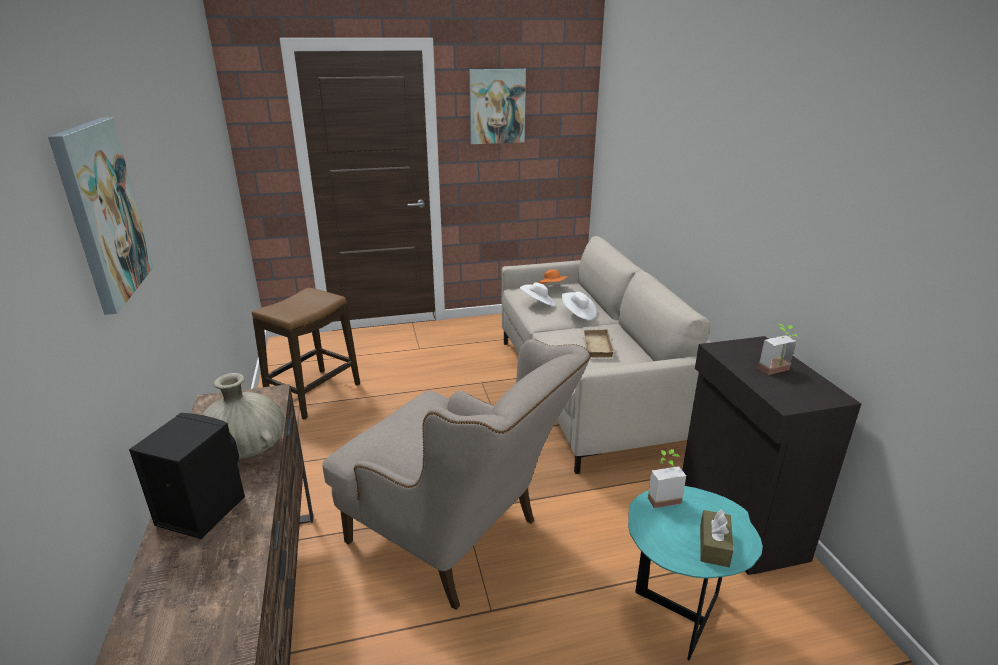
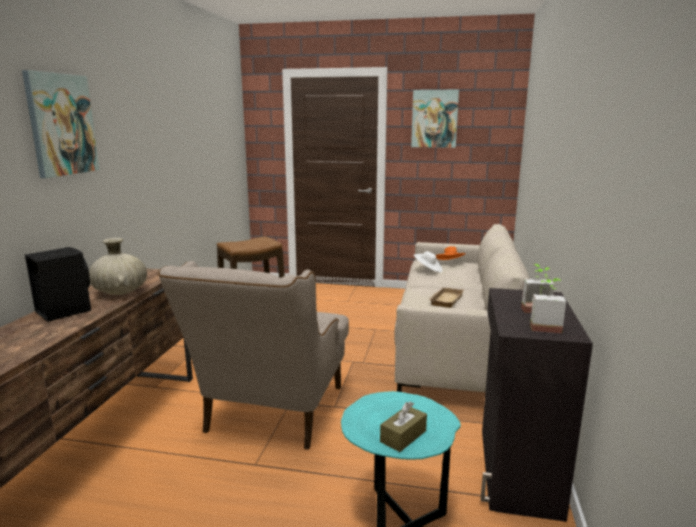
camera: 25 degrees right, 10 degrees down
beige armchair [322,339,591,610] -> beige armchair turned 45 degrees clockwise [158,261,349,450]
white hat [562,292,596,320] -> none
potted plant [648,449,686,508] -> potted plant moved to [530,279,566,334]

